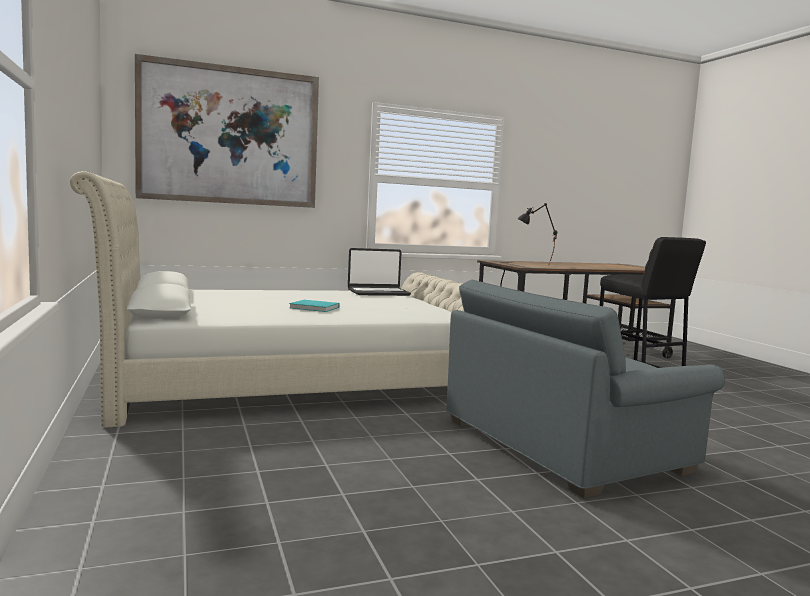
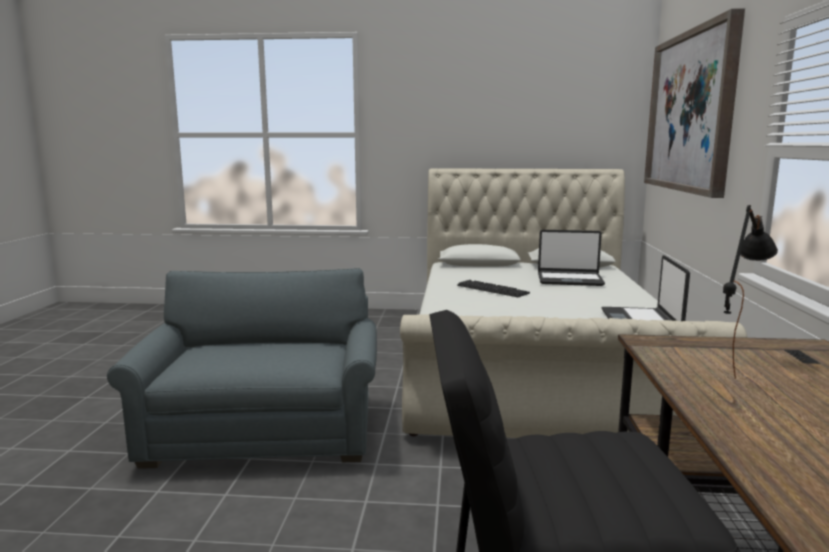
camera: 115 degrees right, 5 degrees up
turquoise book [289,300,340,312] -> keyboard [457,280,530,297]
none -> laptop [538,230,605,286]

